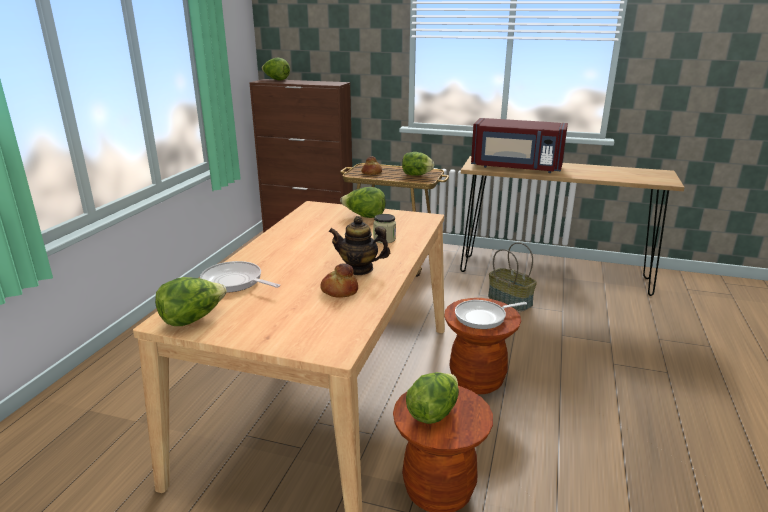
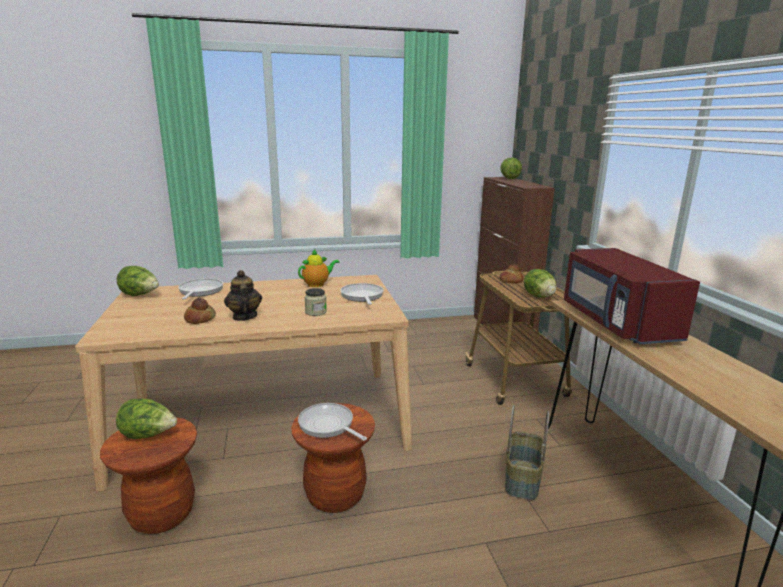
camera: 60 degrees right, 5 degrees down
lettuce [340,187,386,218] -> frying pan [340,283,384,305]
none -> teapot [298,250,340,287]

